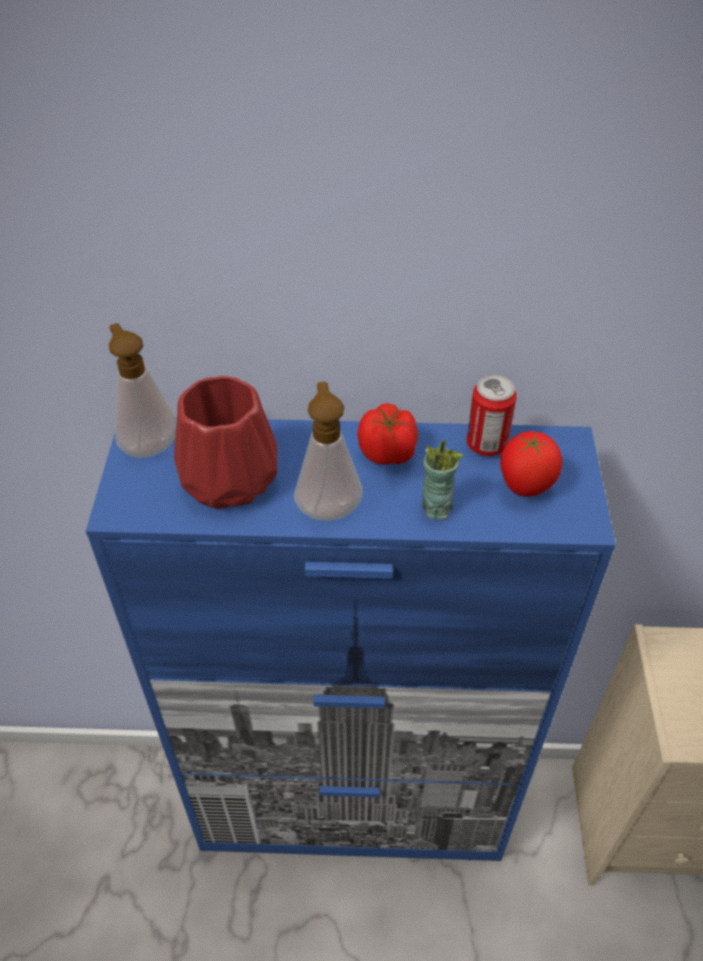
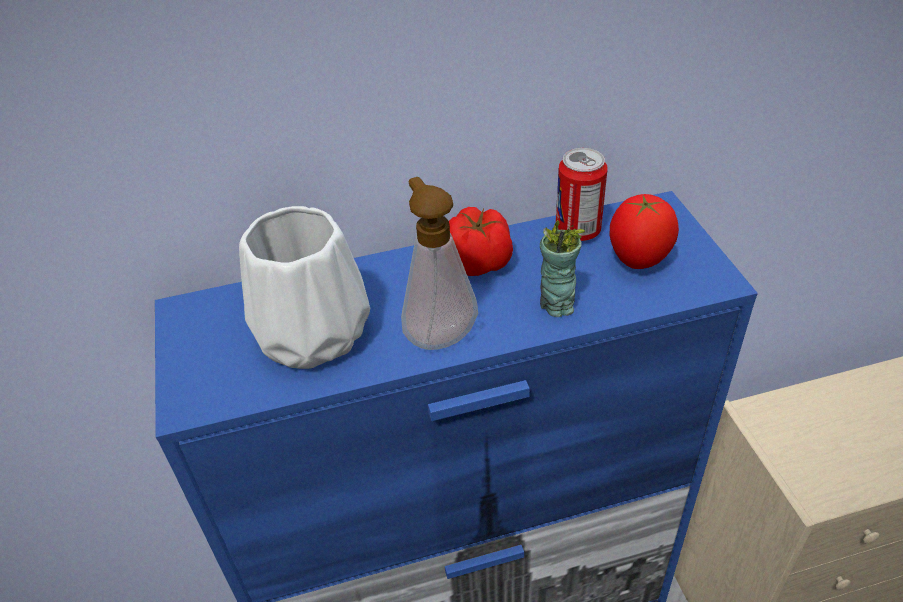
camera: 15 degrees left, 5 degrees down
soap dispenser [109,323,177,458] -> none
red vase [174,376,278,509] -> white vase [239,206,370,369]

